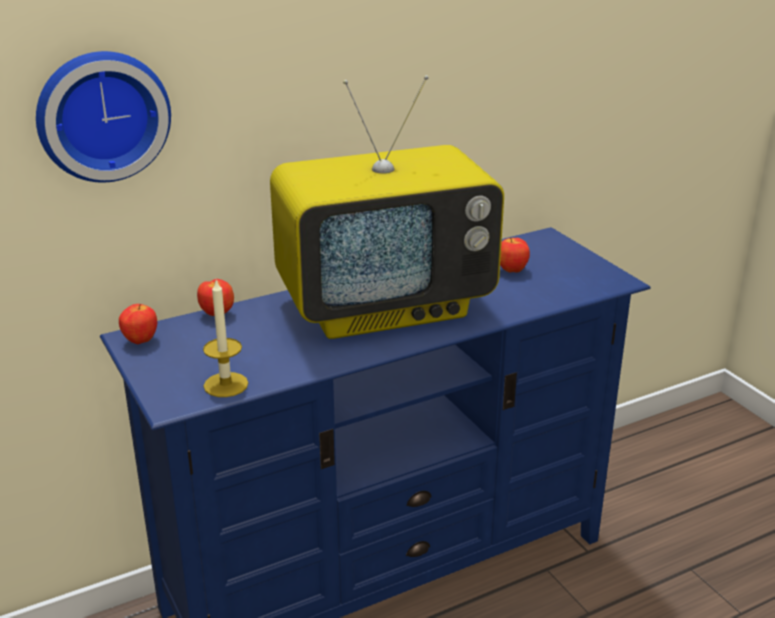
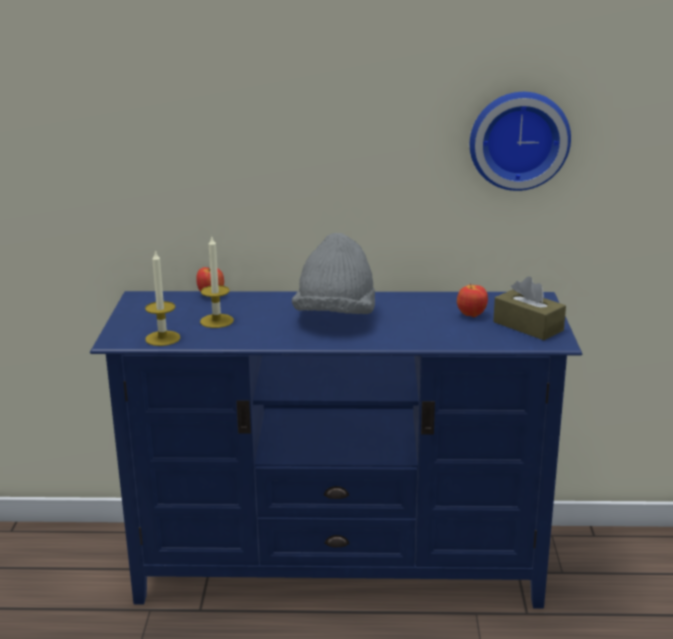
camera: 30 degrees right, 5 degrees down
wall clock [36,51,171,183] -> wall clock moved to [470,92,571,191]
apple [119,304,157,344] -> none
television [270,75,504,339] -> grey hat [292,233,375,314]
none -> candle [200,235,234,328]
none -> brown tissue box [493,277,566,340]

